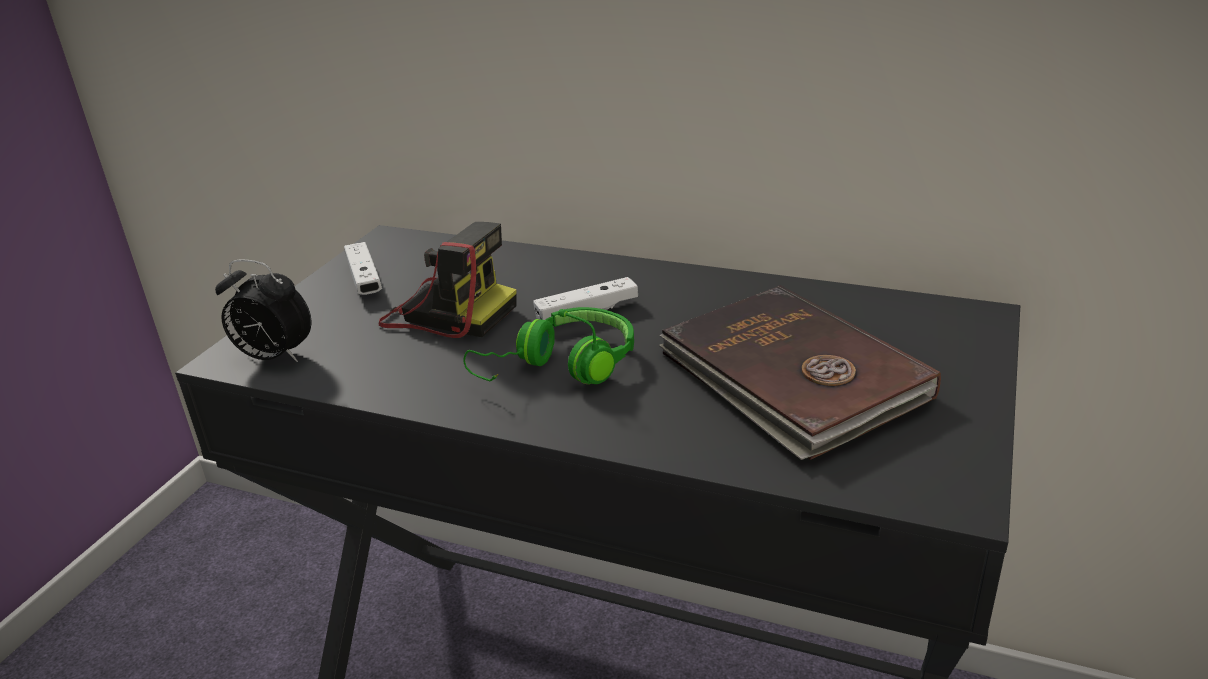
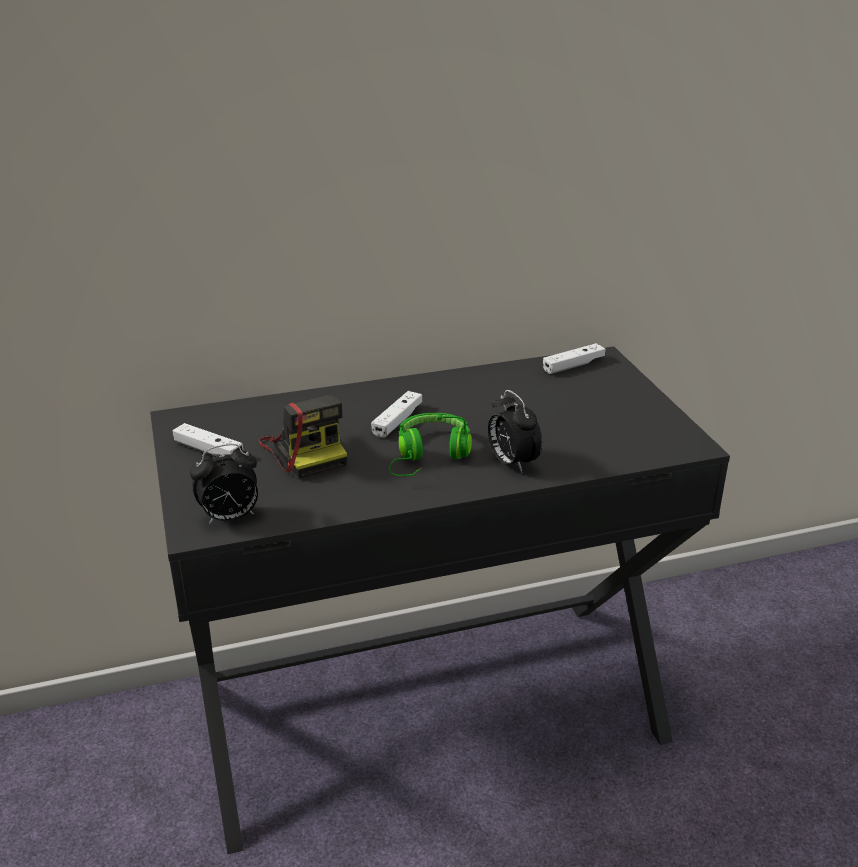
camera: 40 degrees left, 0 degrees up
camera [379,222,517,338] -> camera turned 75 degrees clockwise [259,394,347,478]
brown book [659,285,941,460] -> none
none -> alarm clock [488,390,542,473]
none -> white game controller [543,343,606,374]

